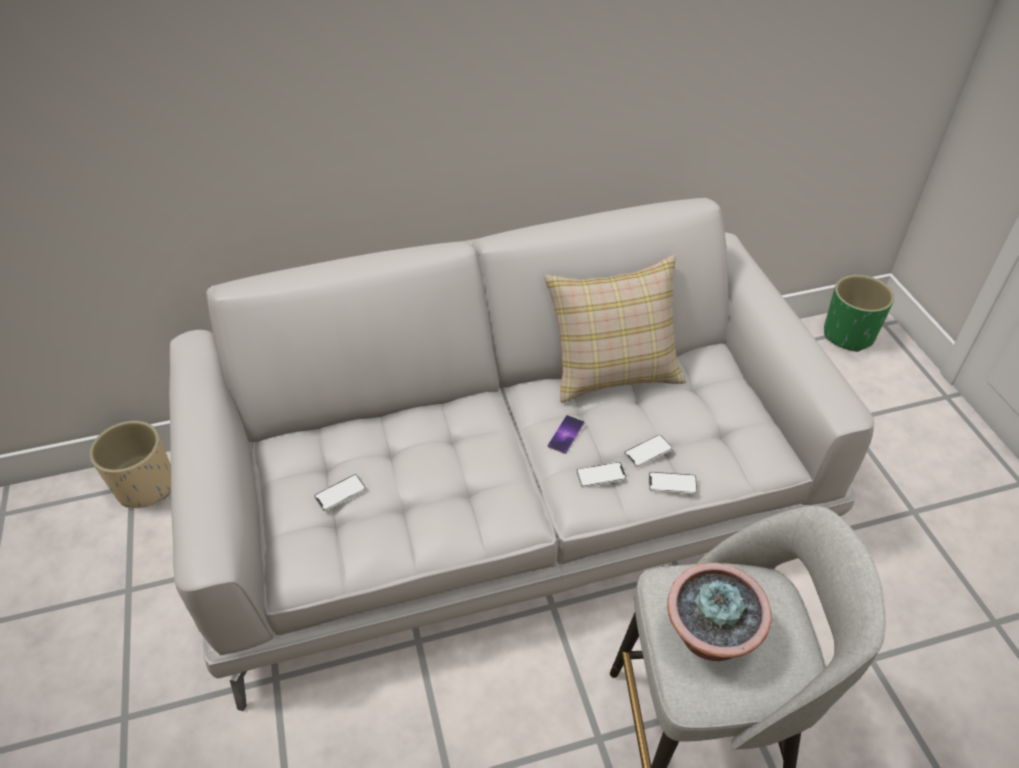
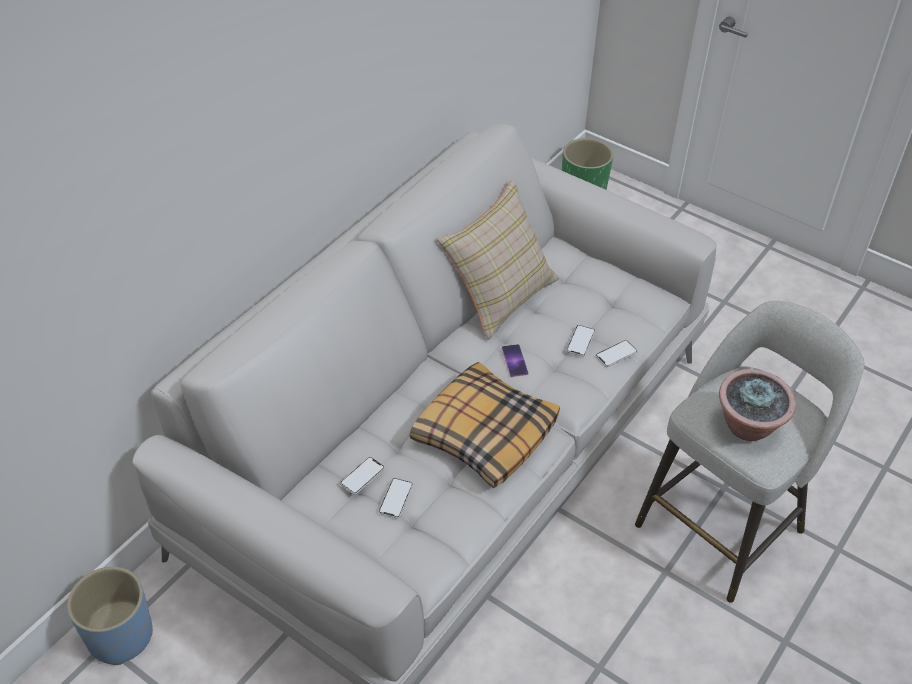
camera: 40 degrees left, 0 degrees up
beige planter [90,421,171,508] -> blue planter [67,567,153,665]
phone [576,462,627,488] -> phone moved to [340,457,385,494]
none -> pillow [410,362,560,488]

